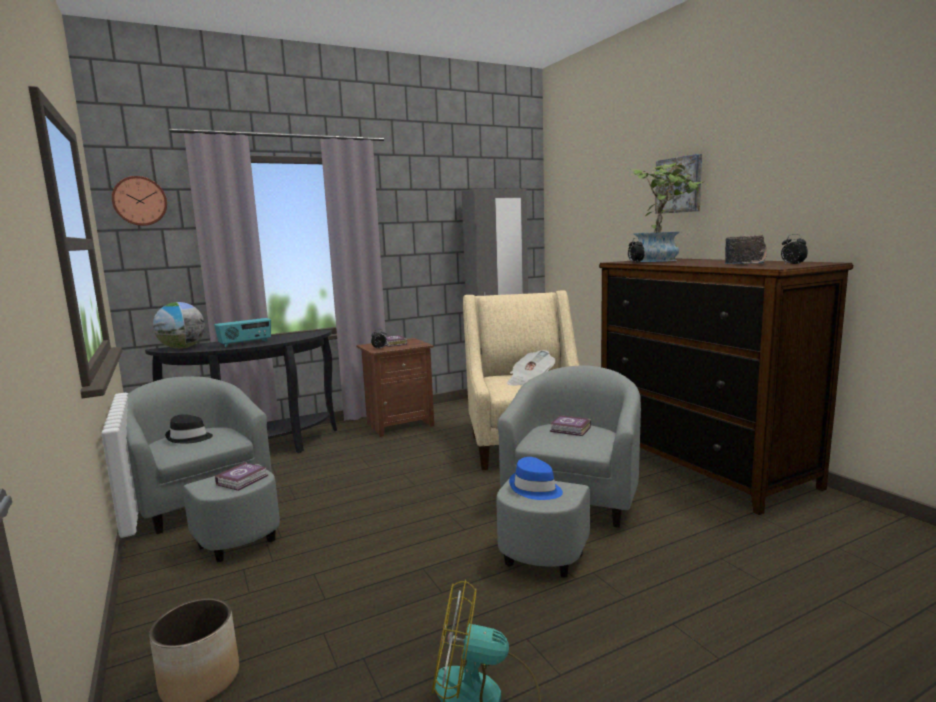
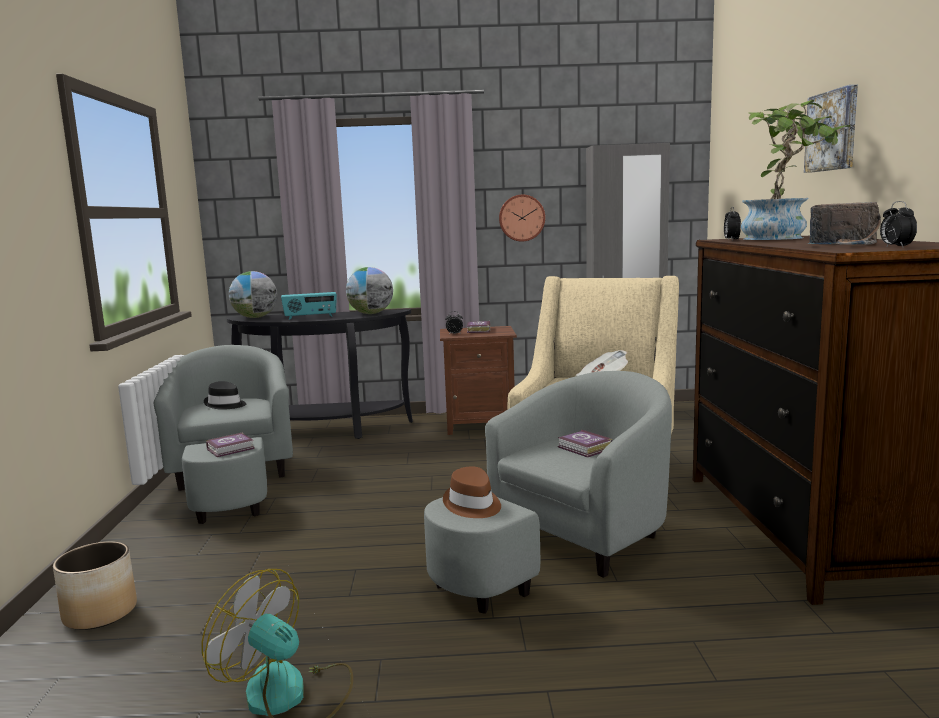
camera: 25 degrees right, 0 degrees up
wall clock [112,176,167,226] -> wall clock moved to [499,194,545,242]
blue hat [509,457,563,500] -> brown hat [443,466,501,518]
none -> globe [346,267,393,314]

